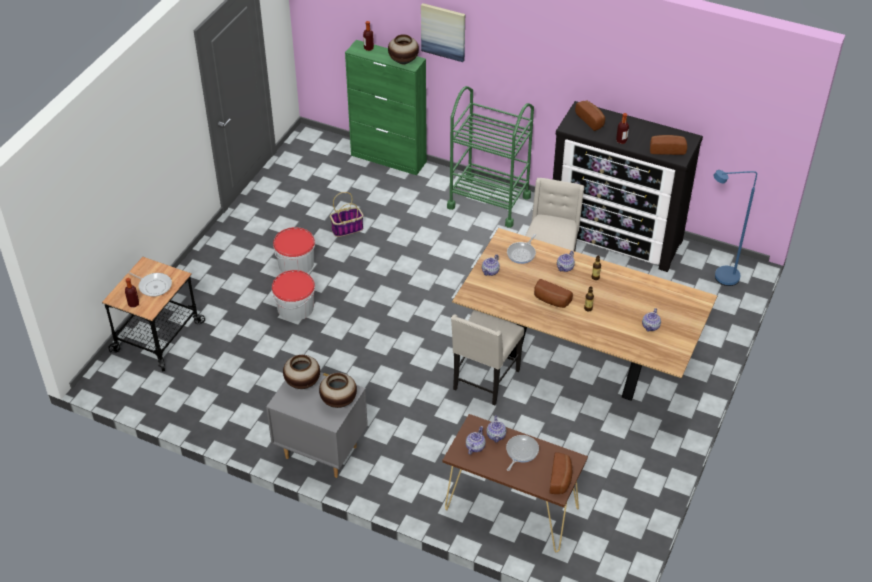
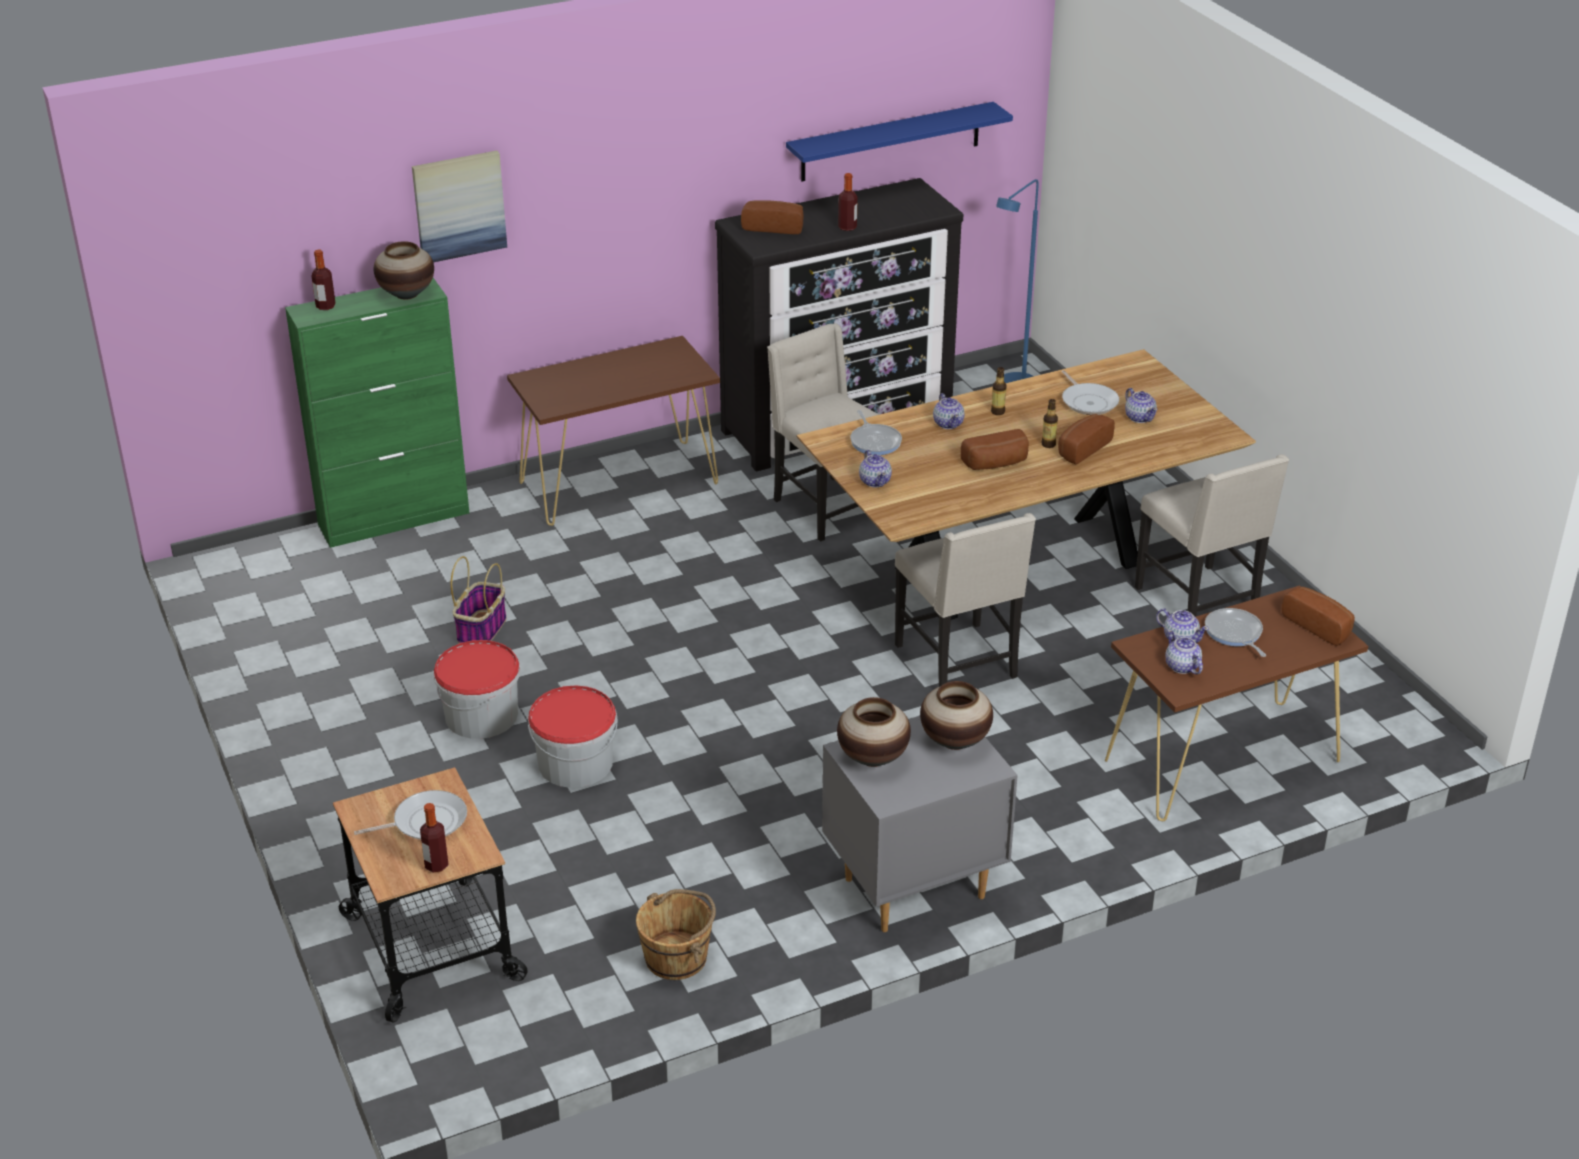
camera: 50 degrees left, 10 degrees down
green cart [447,86,534,228] -> brown console table [507,336,720,526]
bread [650,135,687,155] -> bread moved to [1058,414,1115,464]
none -> brown bucket [636,889,716,980]
none -> blue shelf [786,102,1013,181]
none -> frying pan [1062,370,1119,415]
none -> beige chair [1135,454,1289,617]

